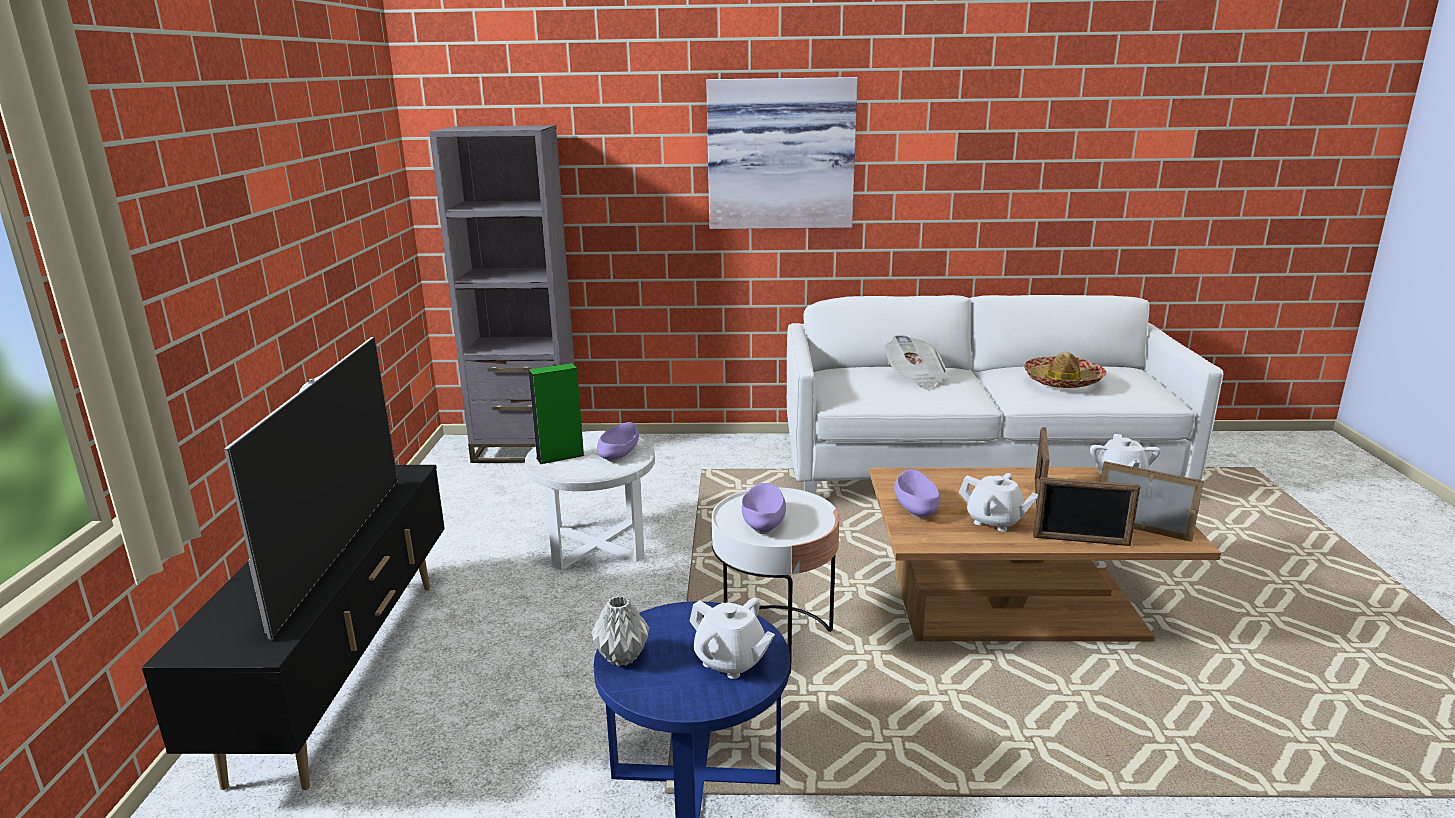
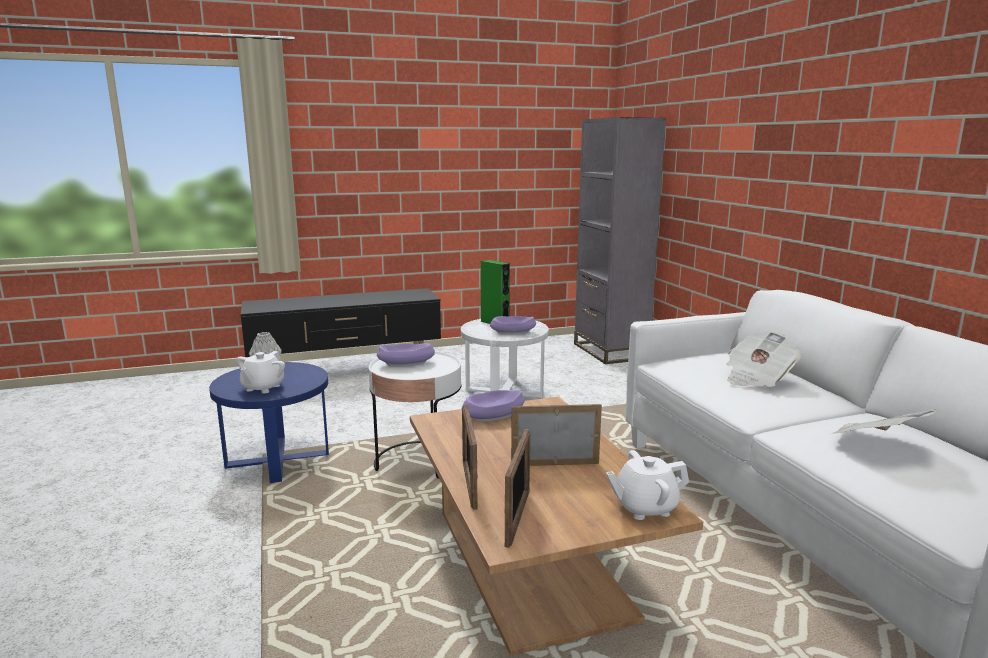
camera: 70 degrees right, 5 degrees down
television [224,337,398,640] -> none
picture [706,77,858,229] -> none
white teapot [959,473,1038,532] -> none
hat [1024,352,1107,388] -> newspaper [832,409,937,434]

